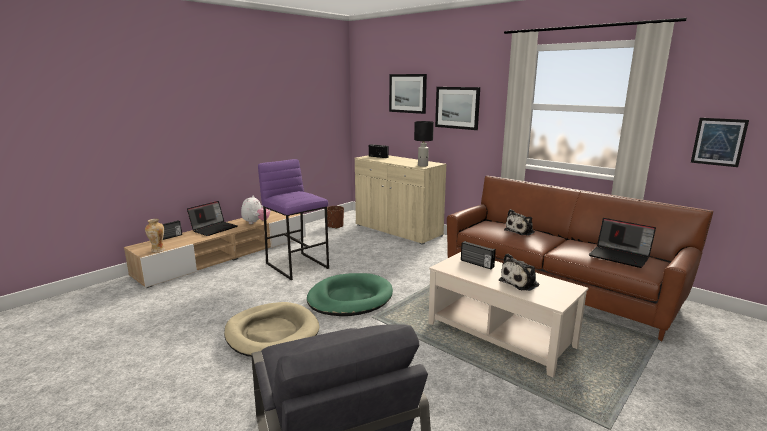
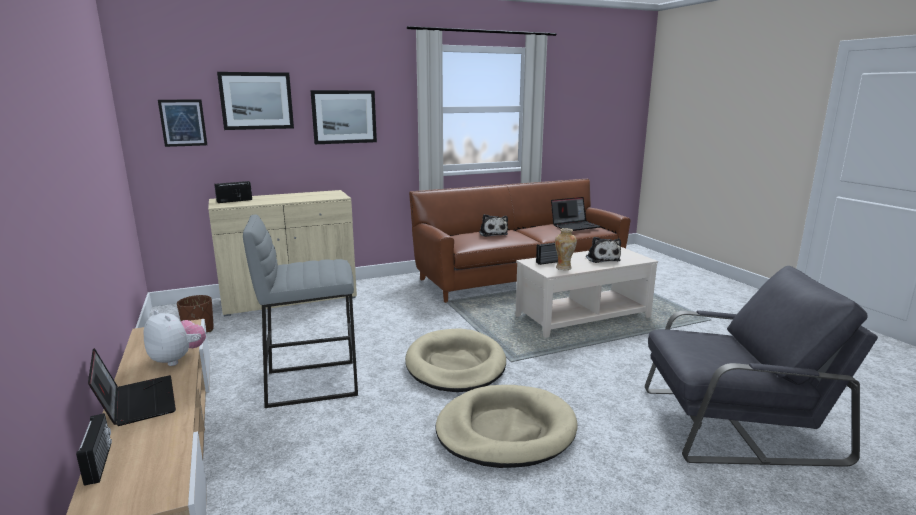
camera: 65 degrees left, 0 degrees up
vase [145,219,165,252] -> vase moved to [555,228,577,270]
purple stool [258,159,329,280] -> grey stool [243,215,358,408]
green dog bed [307,273,393,316] -> beige dog bed [405,328,506,392]
black table lamp [414,121,434,167] -> none
picture [691,118,749,167] -> picture moved to [158,99,207,147]

